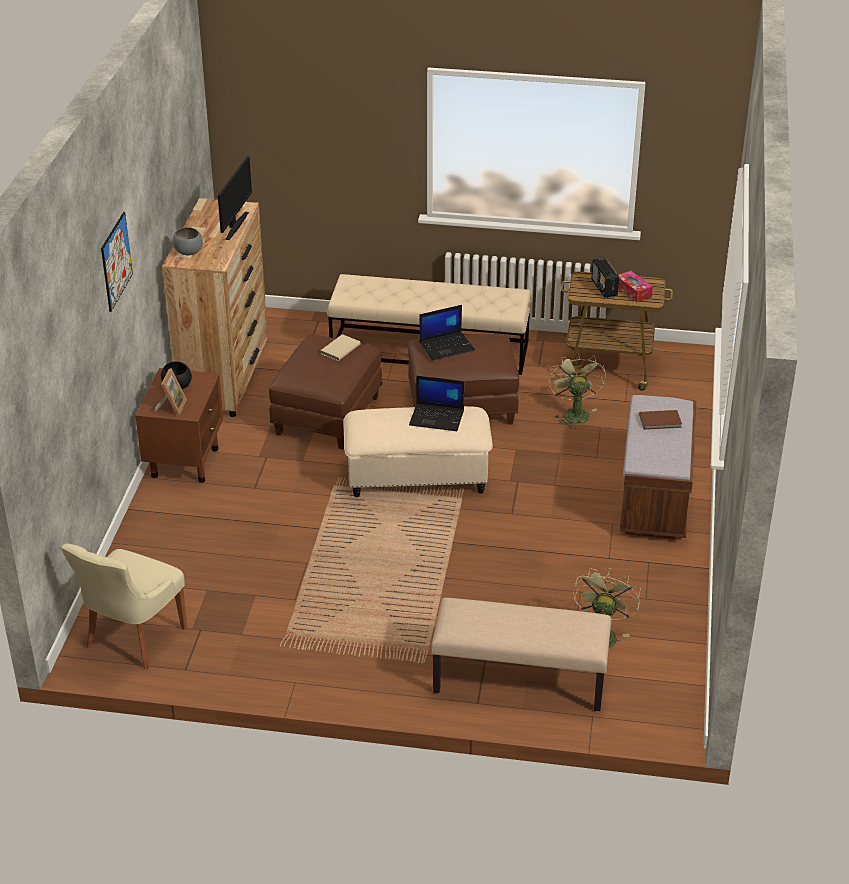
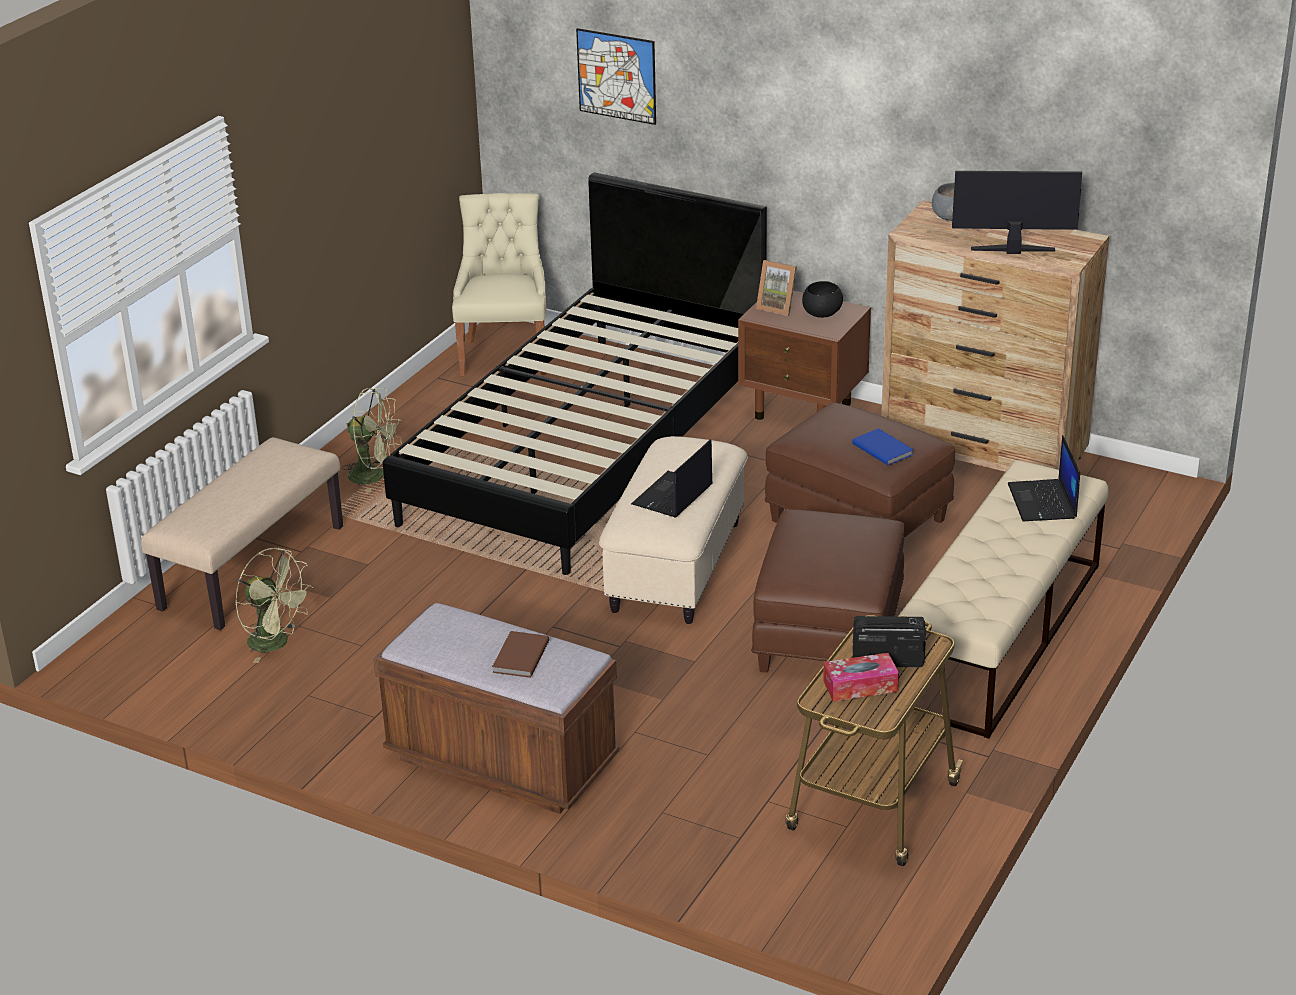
camera: 110 degrees right, 5 degrees down
beige chair [61,543,187,670] -> beige chair turned 45 degrees clockwise [452,193,546,376]
picture [101,212,133,312] -> picture moved to [576,28,656,125]
monitor [218,156,252,240] -> monitor turned 150 degrees clockwise [952,171,1082,254]
beige book [320,334,361,361] -> blue book [852,428,914,466]
laptop [419,305,475,360] -> laptop moved to [1008,435,1080,522]
green fan [549,352,606,429] -> green fan moved to [342,388,402,493]
none -> black bed [383,173,767,575]

